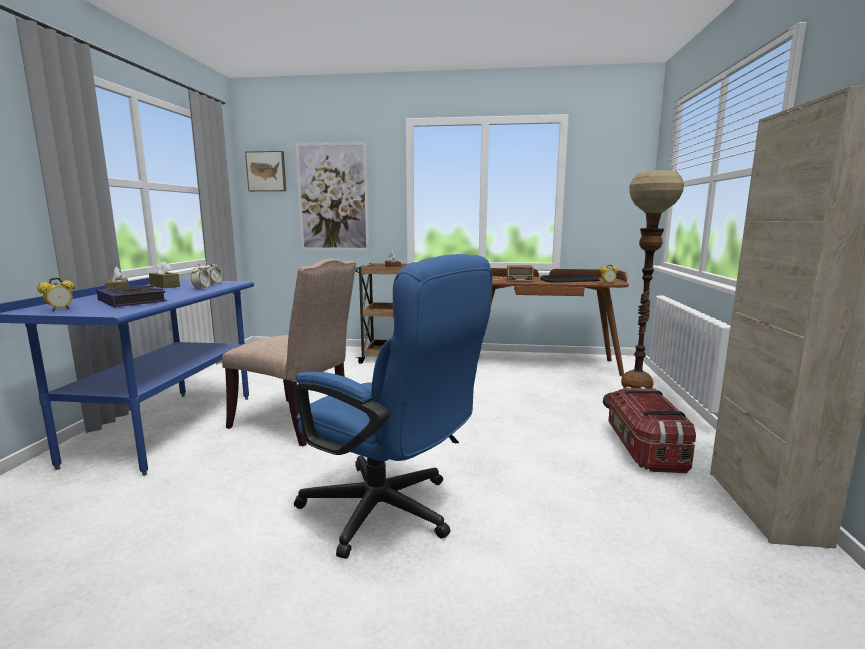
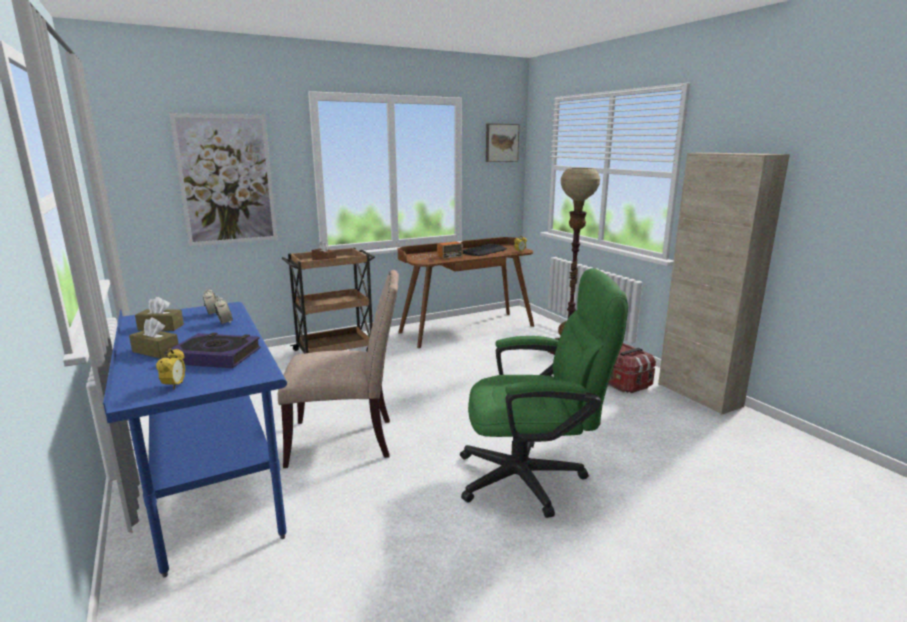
camera: 35 degrees left, 5 degrees up
picture [245,151,286,191] -> picture moved to [486,124,520,162]
blue office chair [294,254,492,559] -> green office chair [460,268,628,518]

